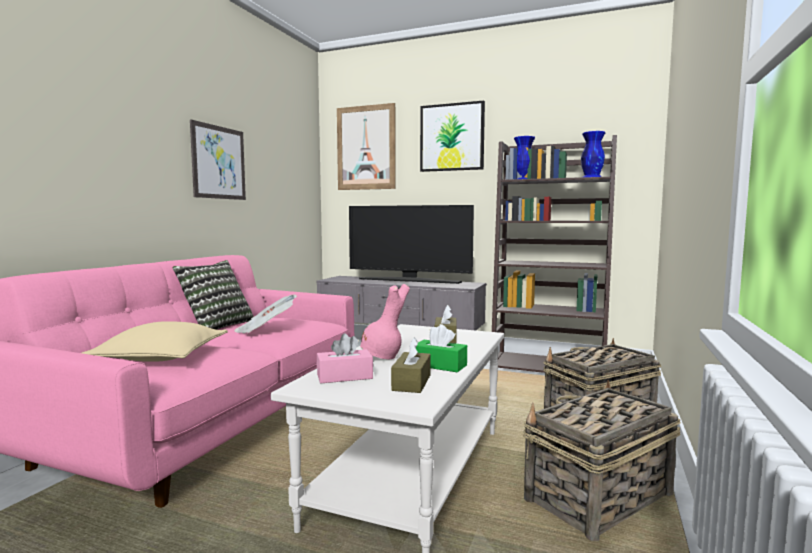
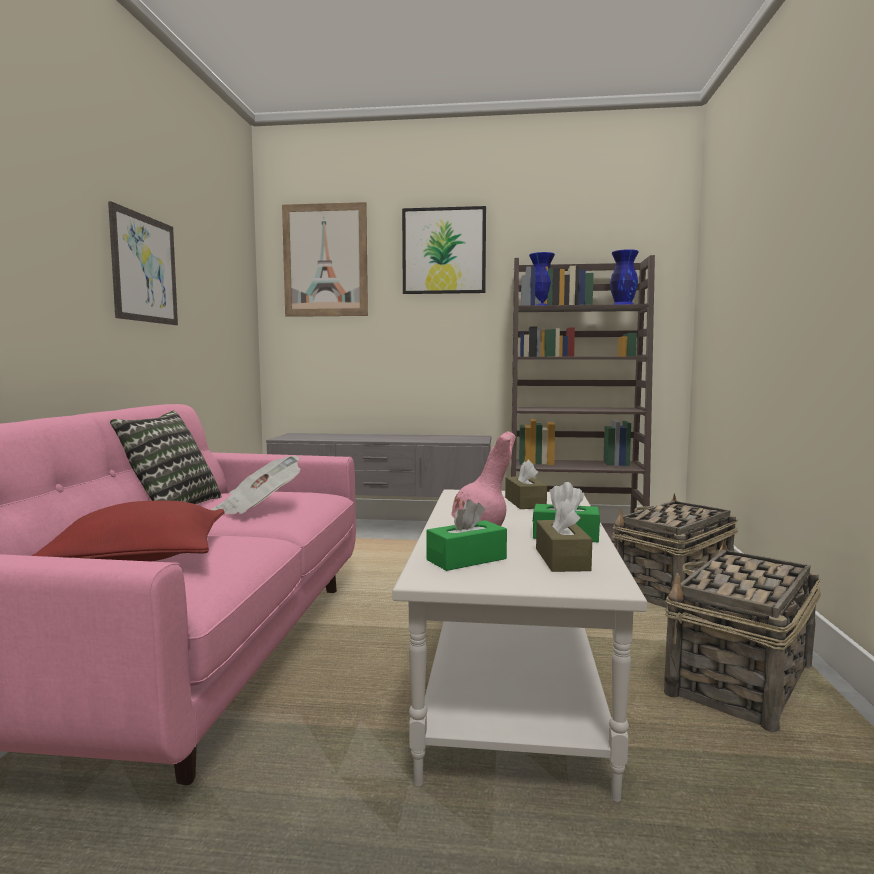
camera: 15 degrees left, 0 degrees up
beige pillow [82,321,228,362] -> red pillow [31,501,225,562]
pink tissue box [317,333,373,383] -> green tissue box [426,499,507,571]
television [349,205,474,284] -> none

